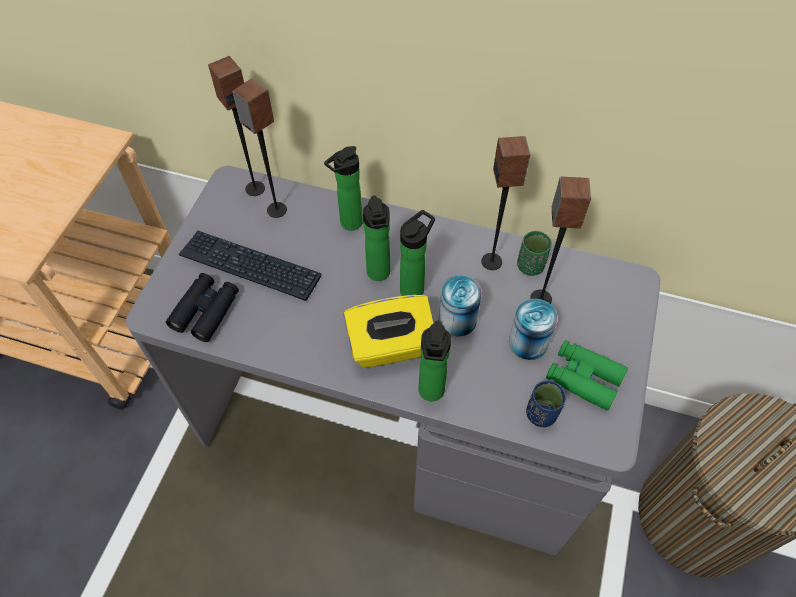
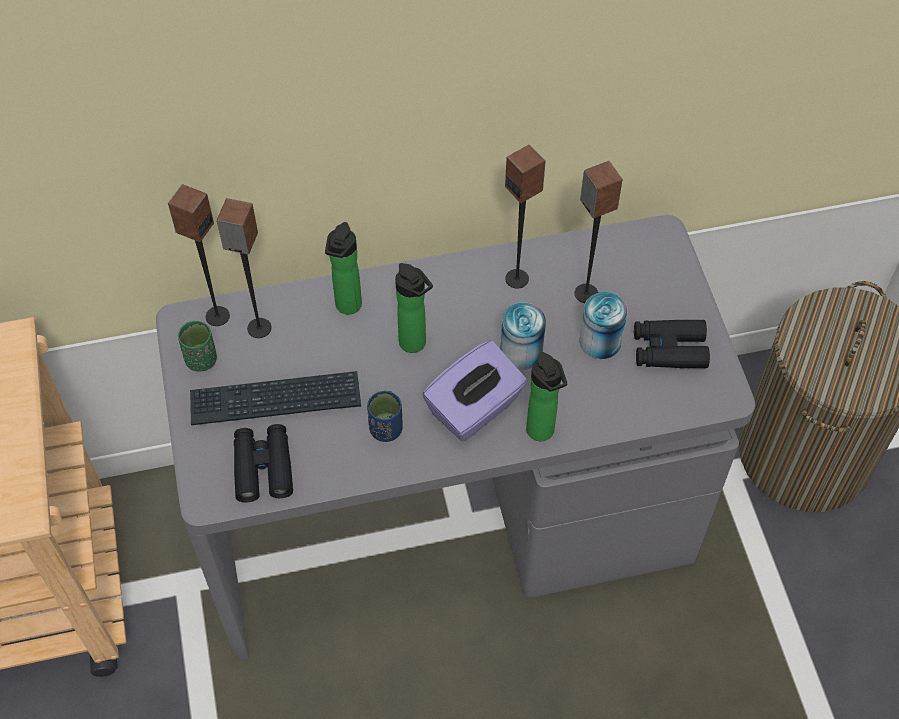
camera: 30 degrees left, 0 degrees up
yellow tissue box [344,295,433,368] -> purple tissue box [423,340,527,442]
bottle [400,210,435,296] -> none
green cup [517,231,552,276] -> green cup moved to [178,321,217,372]
blue cup [526,381,566,427] -> blue cup moved to [367,391,403,442]
green binoculars [546,340,628,411] -> black binoculars [634,320,710,368]

